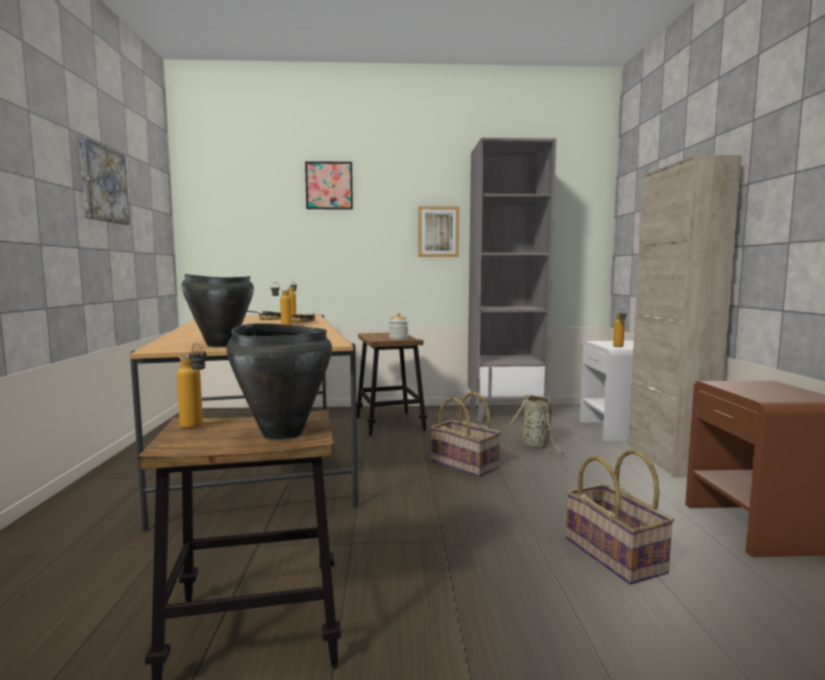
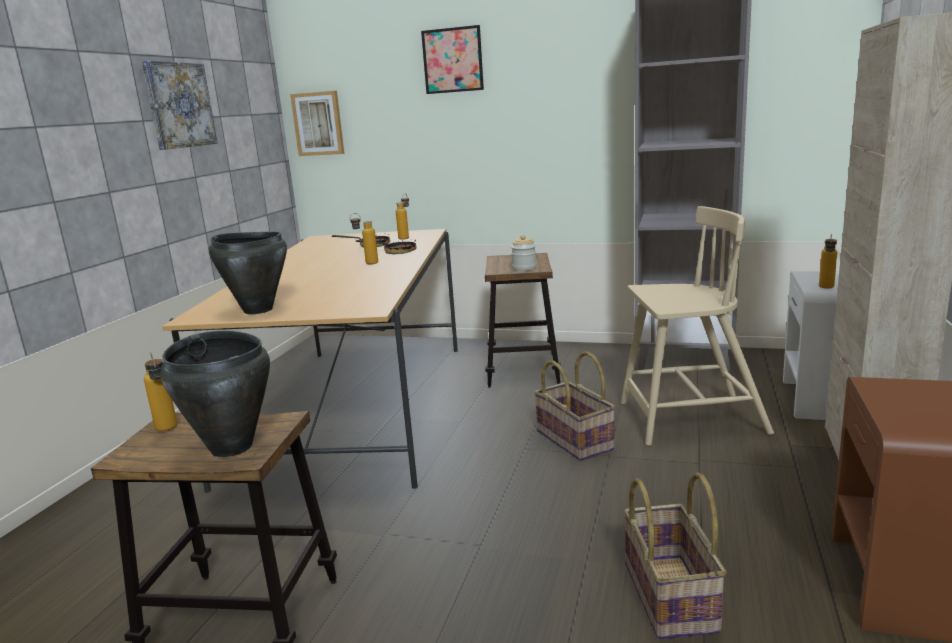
camera: 20 degrees right, 10 degrees up
picture [418,206,459,257] -> picture moved to [290,91,344,156]
basket [506,394,564,455] -> beige chair [621,206,774,446]

